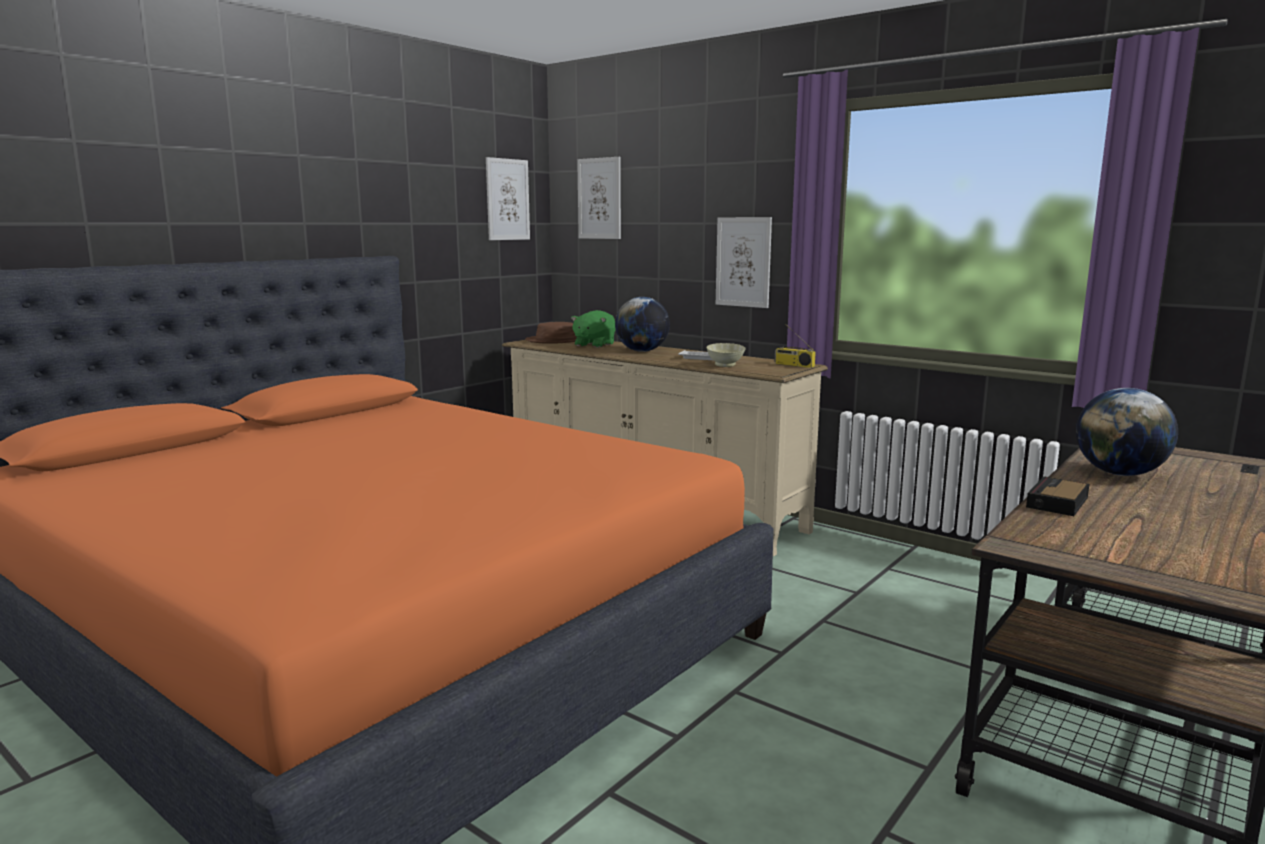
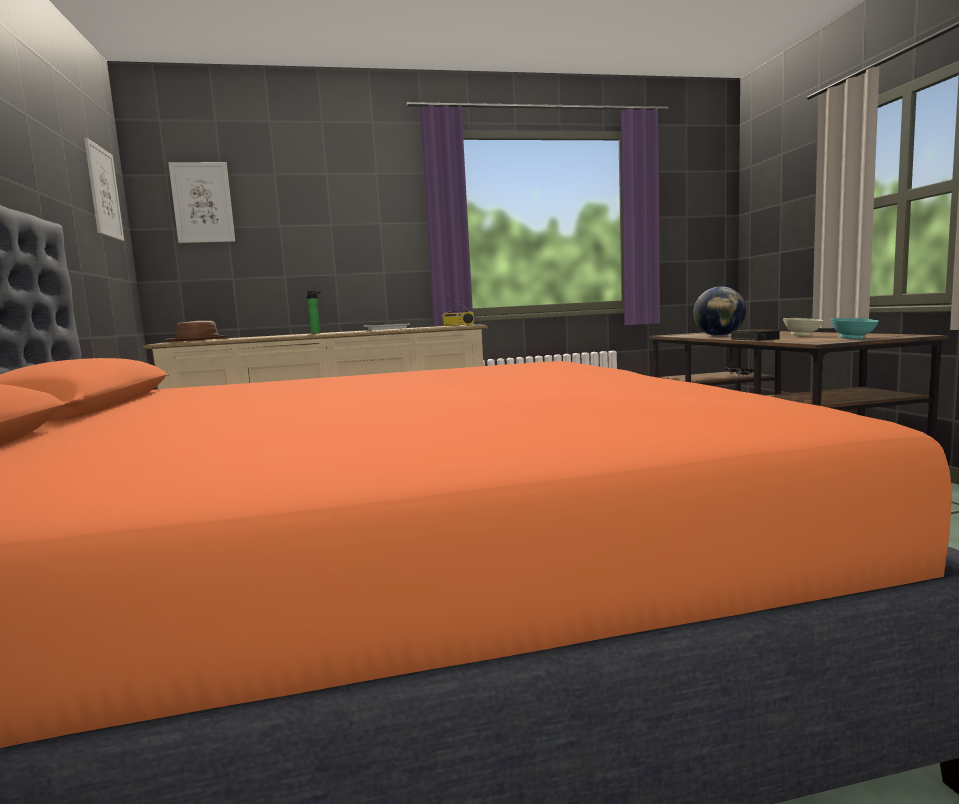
camera: 50 degrees left, 5 degrees down
green plush toy [571,310,616,348] -> none
globe [615,297,670,352] -> bottle [306,291,321,334]
beige bowl [706,343,746,367] -> beige bowl moved to [783,318,824,336]
picture [716,217,772,308] -> none
none -> turquoise bowl [831,318,879,339]

